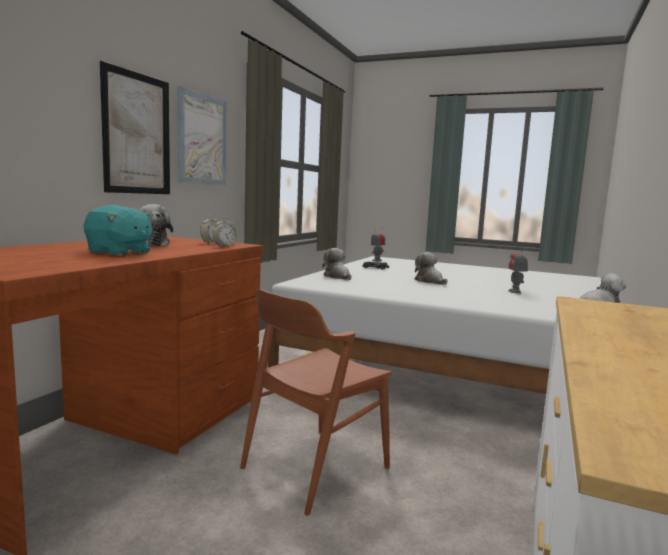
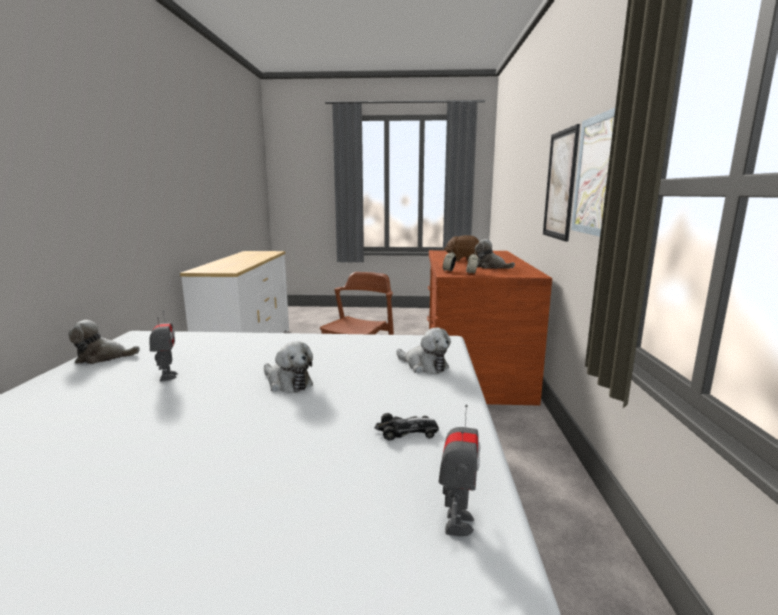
camera: 160 degrees right, 5 degrees up
turquoise plush toy [84,205,153,256] -> brown plush toy [444,235,479,261]

